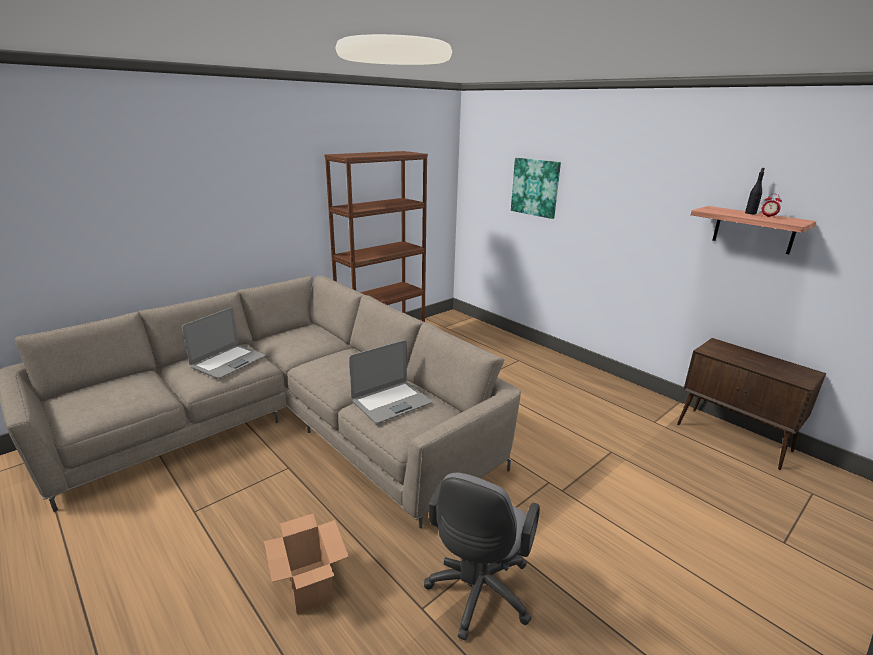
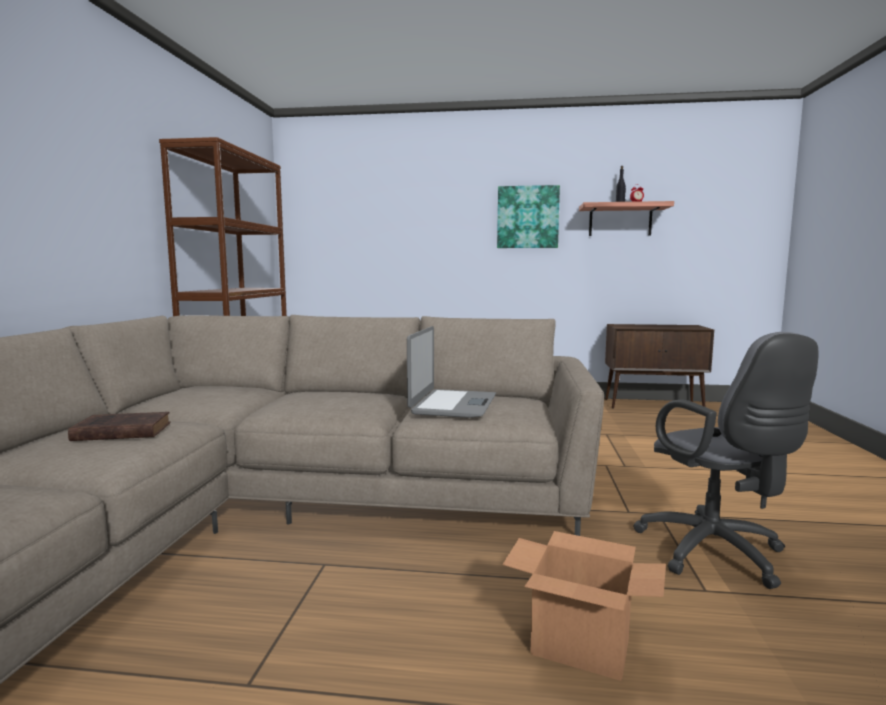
camera: 40 degrees left, 15 degrees down
laptop [182,308,266,379] -> brown book [68,412,170,441]
picture [511,158,561,219] -> picture moved to [497,185,560,248]

